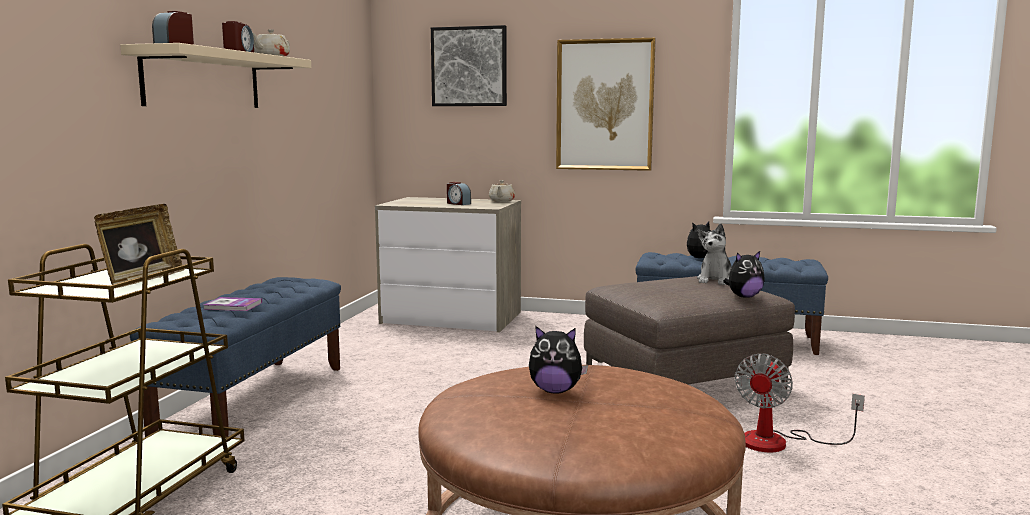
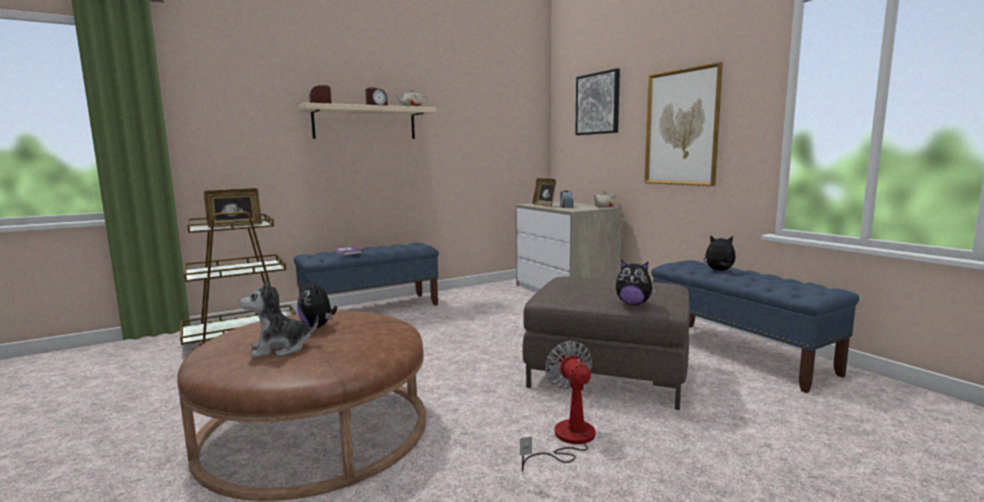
camera: 45 degrees right, 0 degrees up
plush toy [697,223,732,285] -> plush toy moved to [240,279,318,358]
fan [734,353,865,453] -> fan turned 90 degrees clockwise [520,341,595,472]
none -> picture frame [532,178,556,207]

